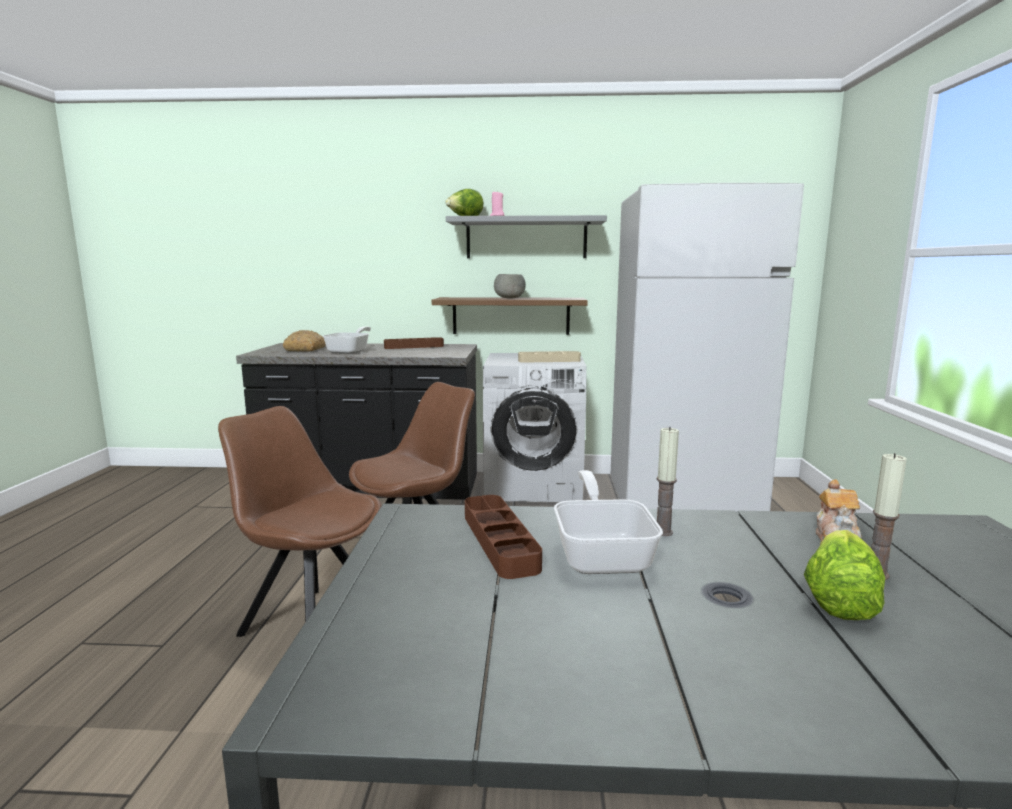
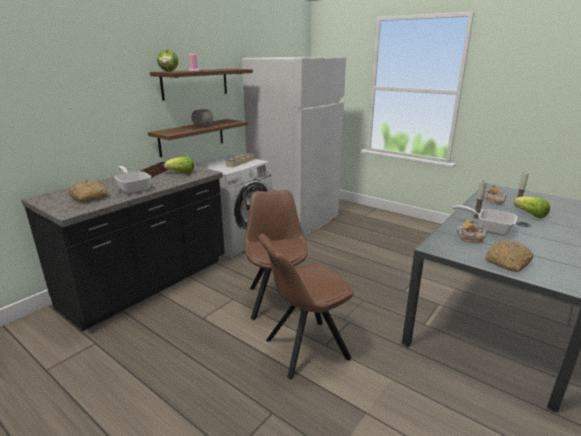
camera: 55 degrees left, 10 degrees up
grey shelf [446,215,607,258] -> brown shelf [150,69,253,101]
brown tray [465,495,542,579] -> teapot [457,219,489,243]
none -> lettuce [164,156,194,174]
none -> bread [486,240,533,272]

